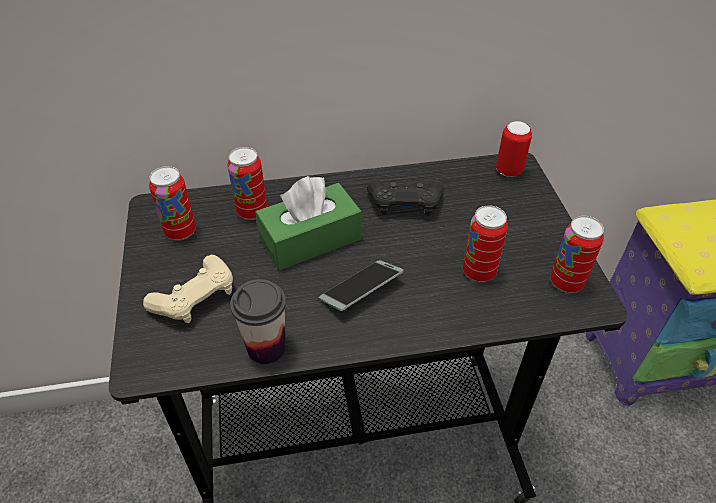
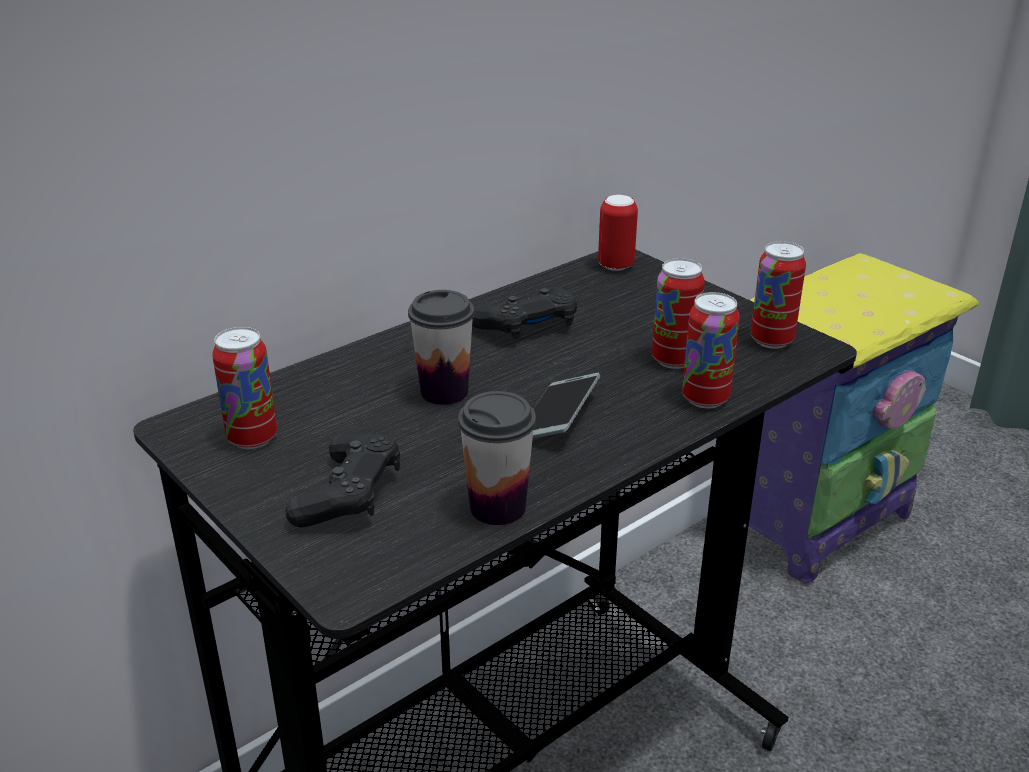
camera: 30 degrees left, 15 degrees down
beige game controller [143,255,233,323] -> black game controller [285,432,400,528]
can [228,147,267,220] -> can moved to [682,292,740,409]
green tissue box [255,176,361,270] -> cup [408,290,474,405]

